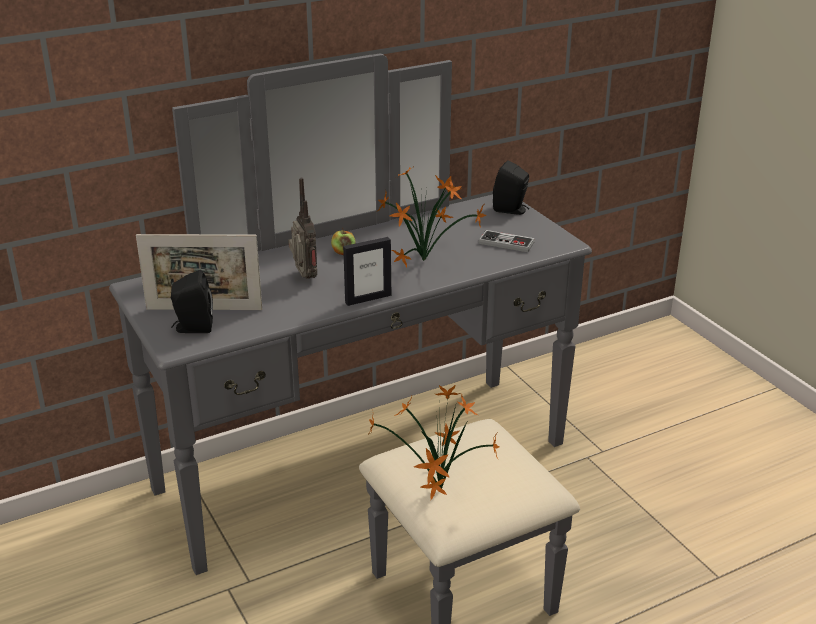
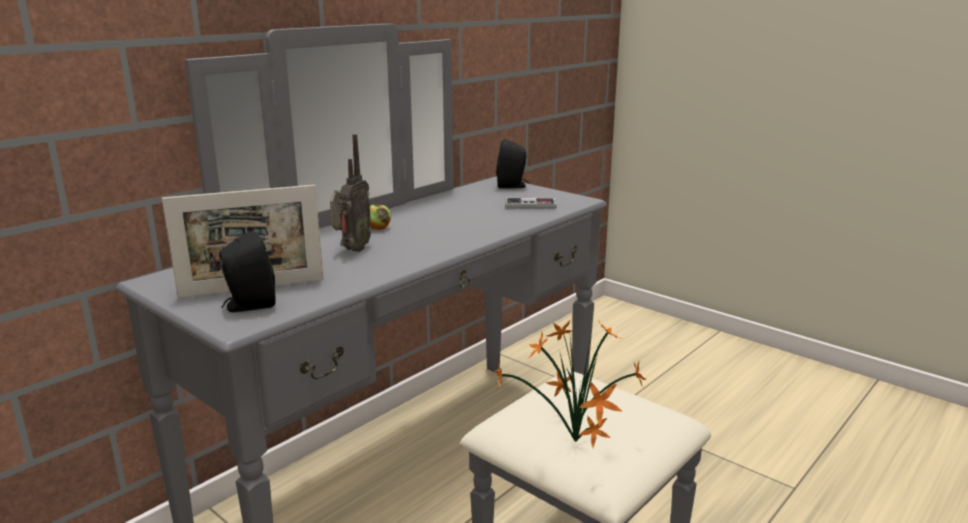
camera: 20 degrees left, 10 degrees down
radio [288,178,317,279] -> radio turned 60 degrees clockwise [330,134,371,252]
picture frame [343,237,391,306] -> none
potted plant [378,167,487,268] -> none

